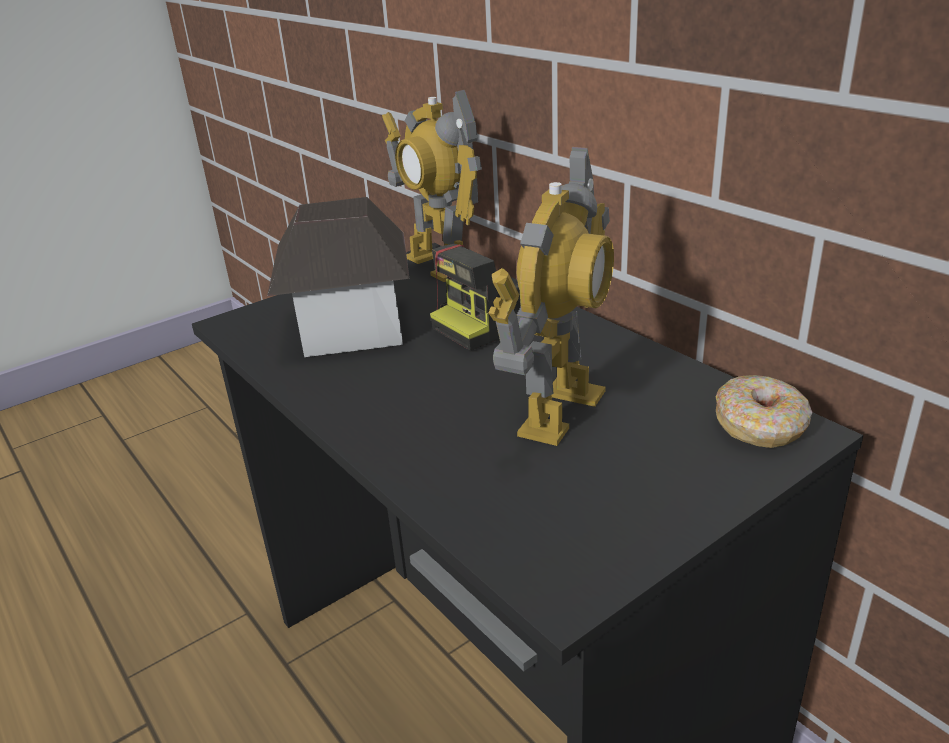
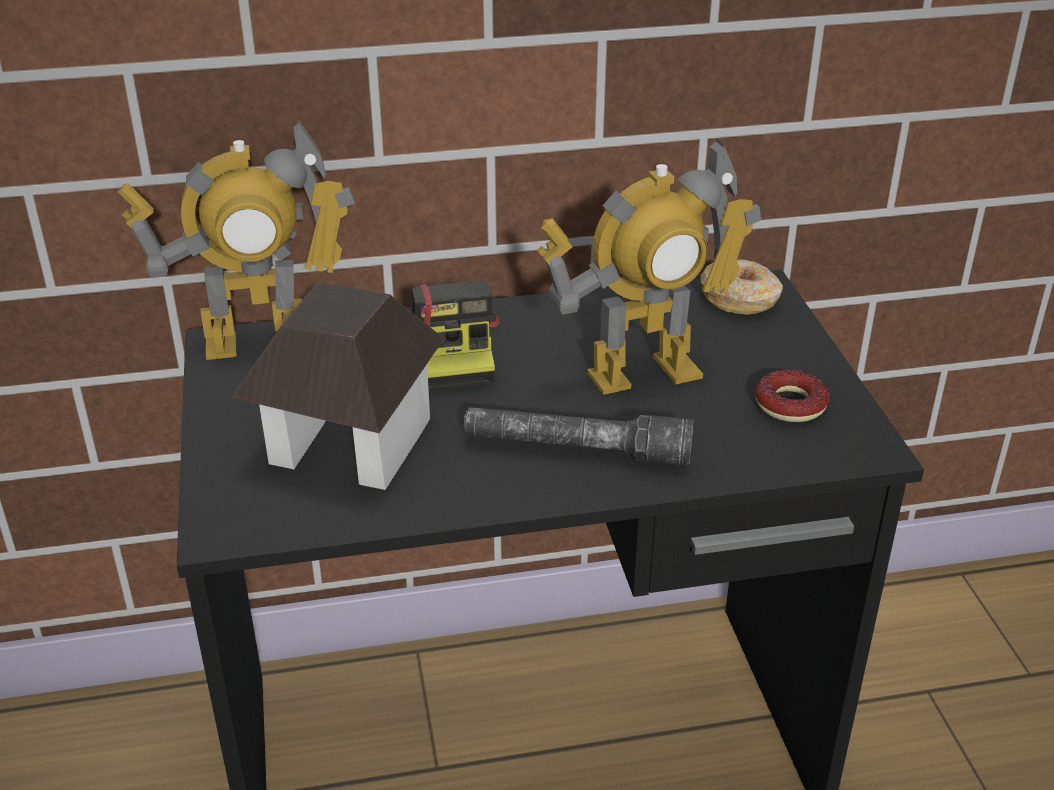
camera: 65 degrees left, 5 degrees up
toy robot [489,147,614,446] -> toy robot turned 105 degrees clockwise [537,138,761,395]
none -> grey flashlight [464,407,694,465]
none -> donut [755,369,830,422]

